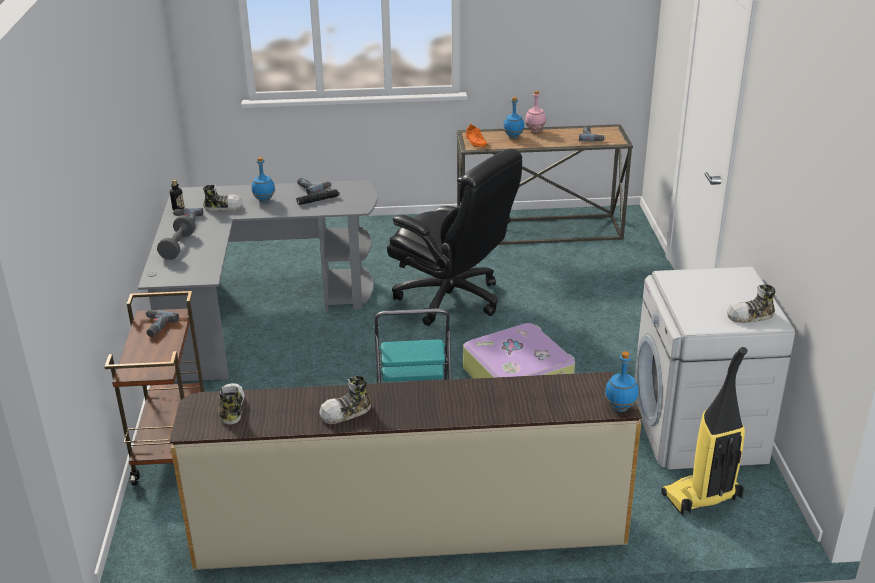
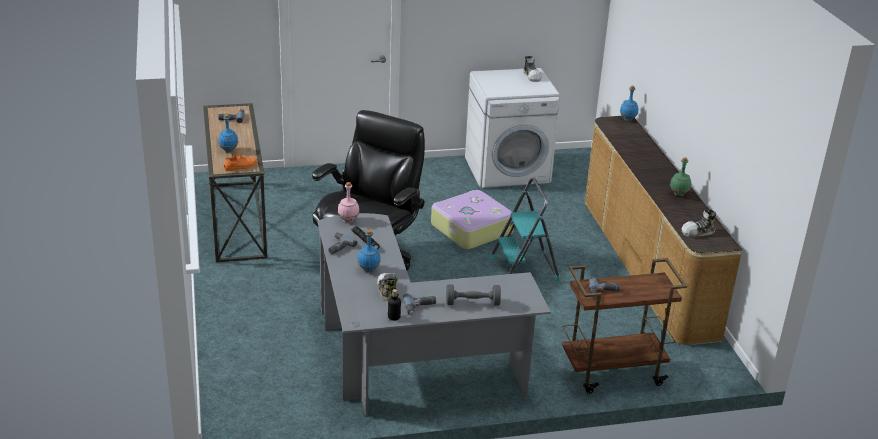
camera: 100 degrees left, 0 degrees up
shoe [319,376,371,424] -> green bottle [670,157,691,196]
pink bottle [525,91,546,132] -> pink bottle moved to [338,182,359,223]
vacuum cleaner [661,347,748,515] -> none

